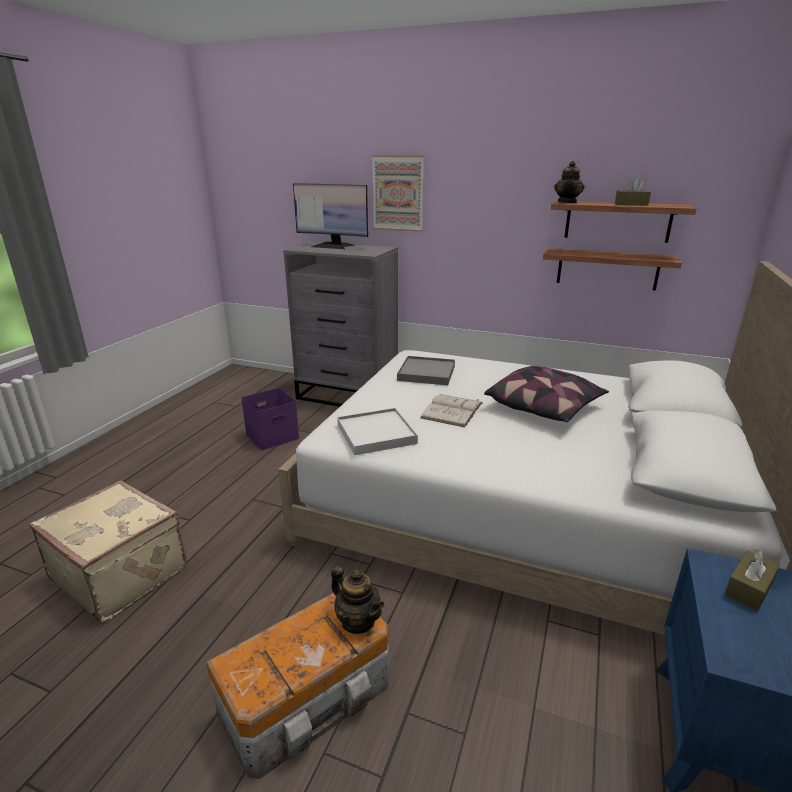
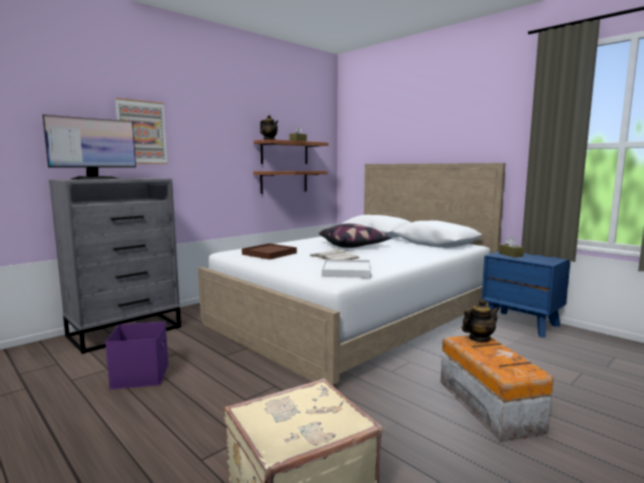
camera: 65 degrees left, 15 degrees down
grey tray [397,356,455,385] -> brown tray [242,243,297,260]

